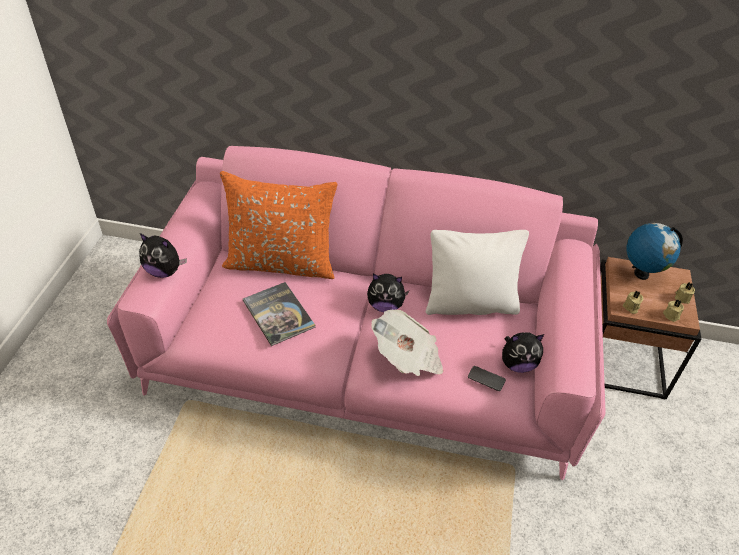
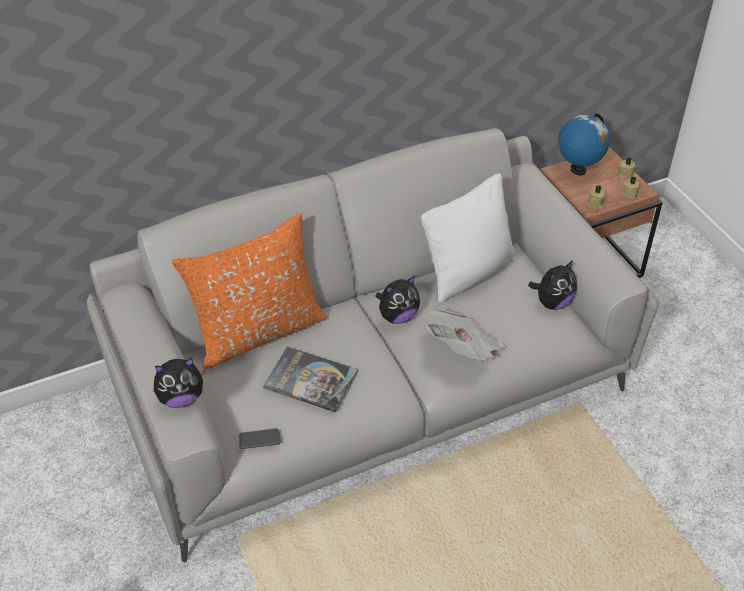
camera: 35 degrees left, 0 degrees up
pink sofa [107,146,606,480] -> grey sofa [87,128,659,563]
phone [468,366,506,391] -> phone moved to [239,428,281,449]

